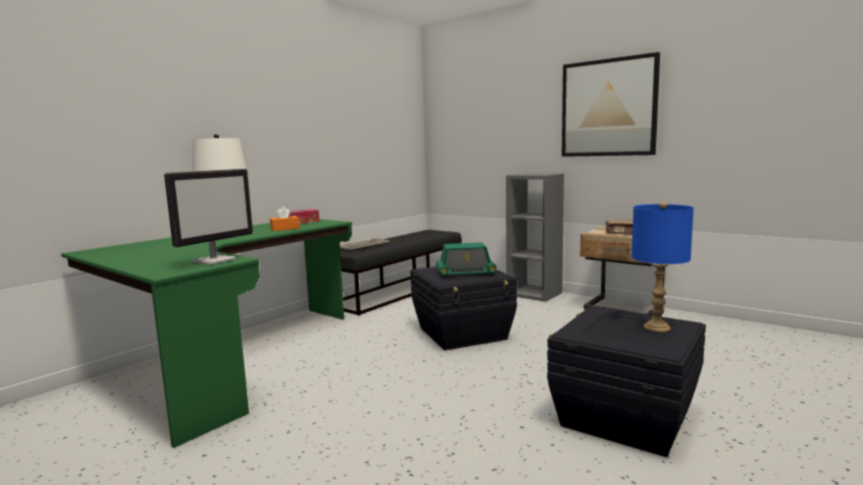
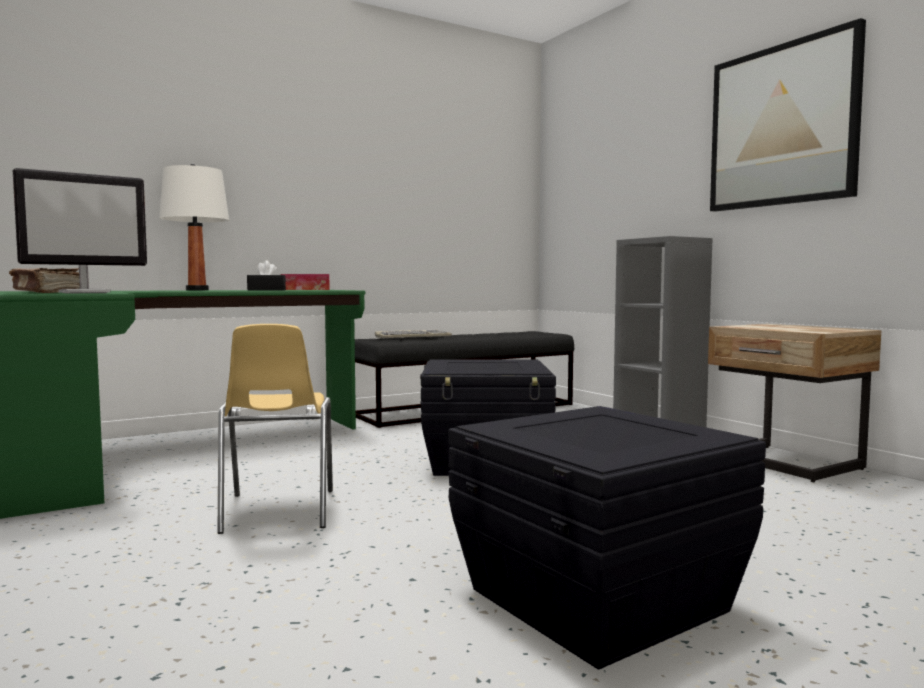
camera: 20 degrees right, 5 degrees down
orange tissue box [270,207,300,231] -> black tissue box [247,260,286,291]
radio [436,242,497,277] -> none
brown book [605,219,633,235] -> brown book moved to [9,268,80,293]
blue table lamp [632,202,694,332] -> none
none -> yellow chair [217,324,333,534]

